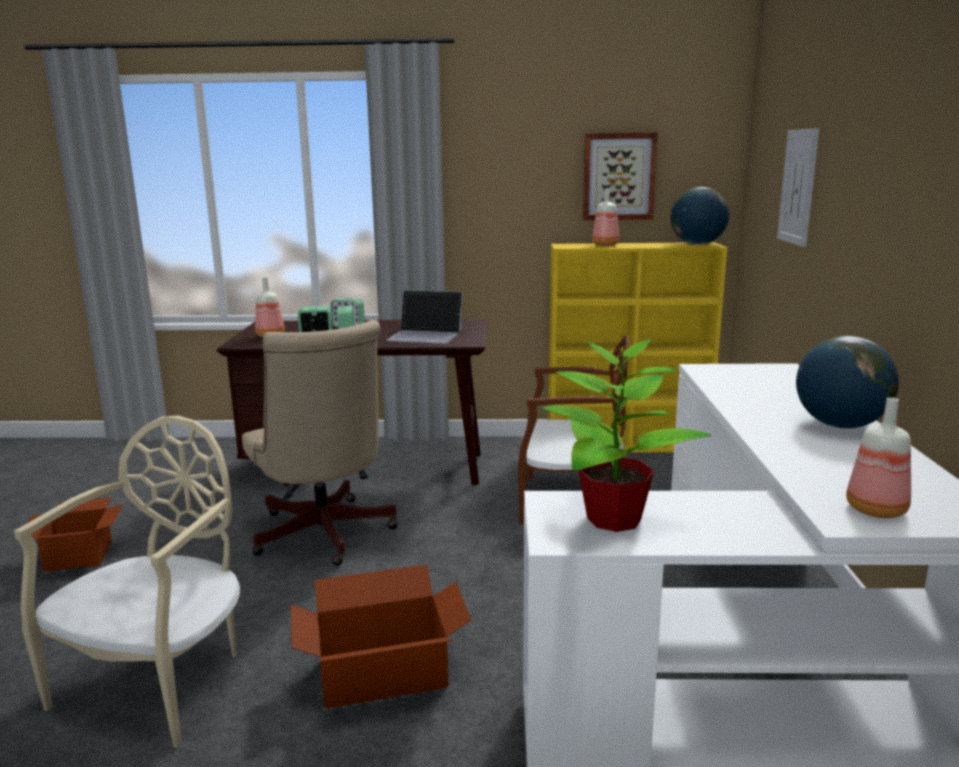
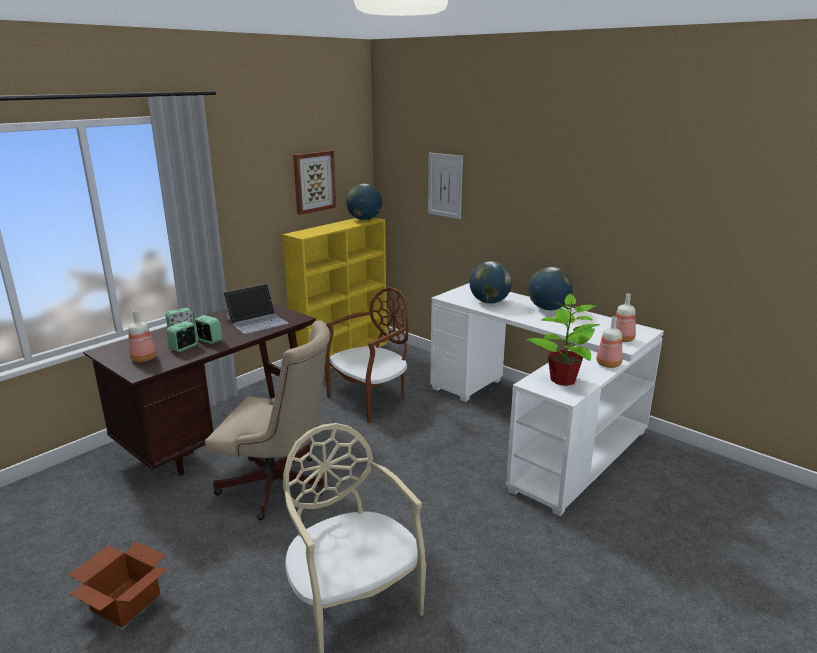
camera: 50 degrees left, 5 degrees up
cardboard box [291,565,471,709] -> none
bottle [592,188,619,246] -> bottle moved to [596,317,622,368]
none -> globe [470,261,512,304]

